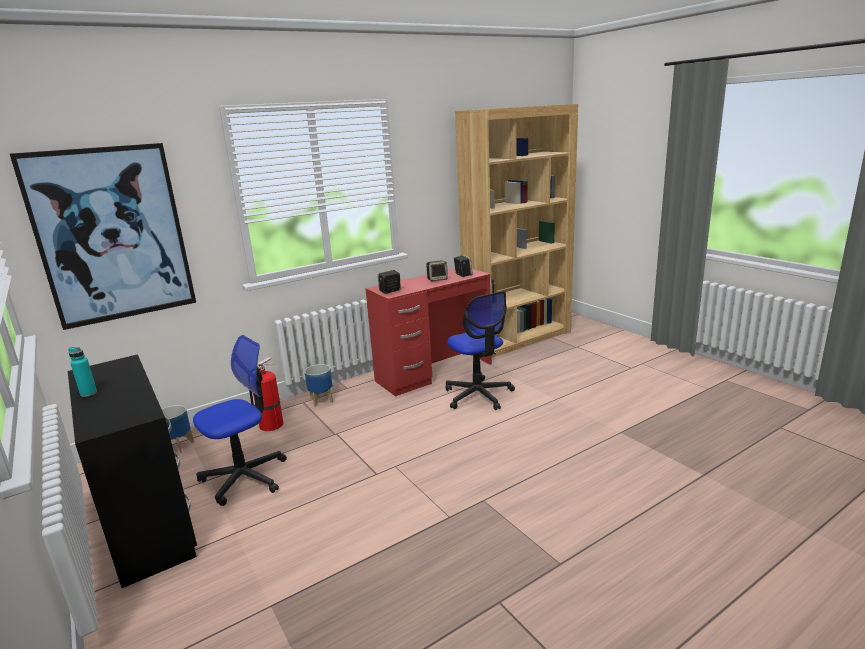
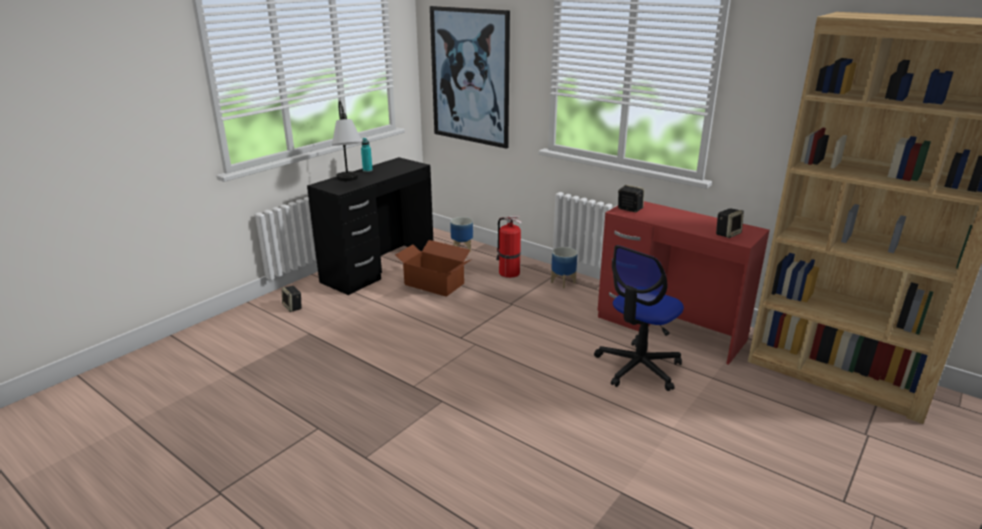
camera: 70 degrees right, 5 degrees up
office chair [193,335,287,506] -> cardboard box [395,240,472,297]
speaker [426,260,448,281] -> speaker moved to [282,286,302,312]
none -> table lamp [332,101,362,181]

